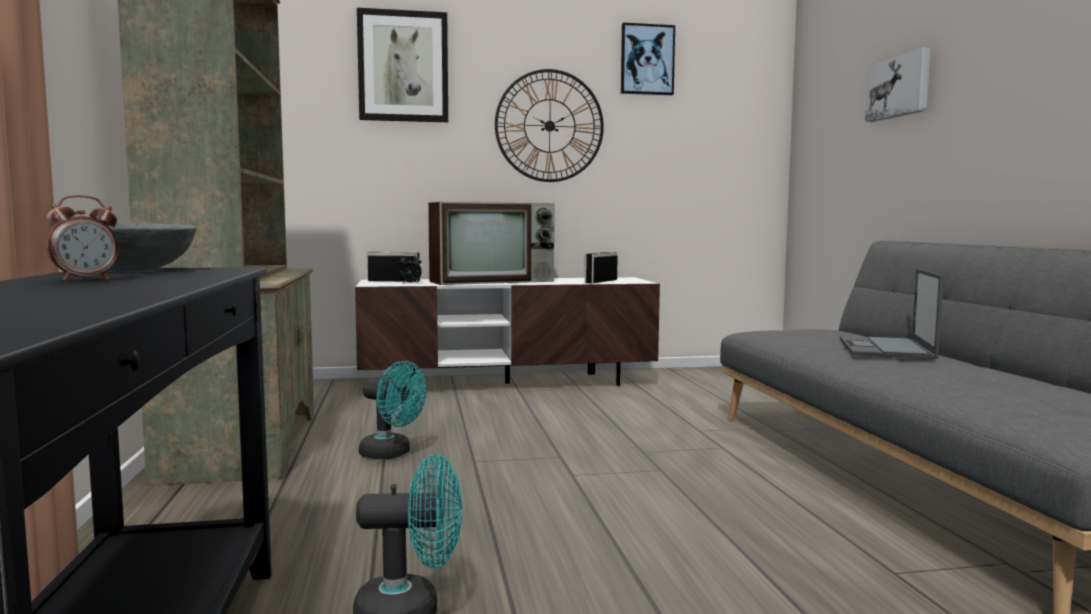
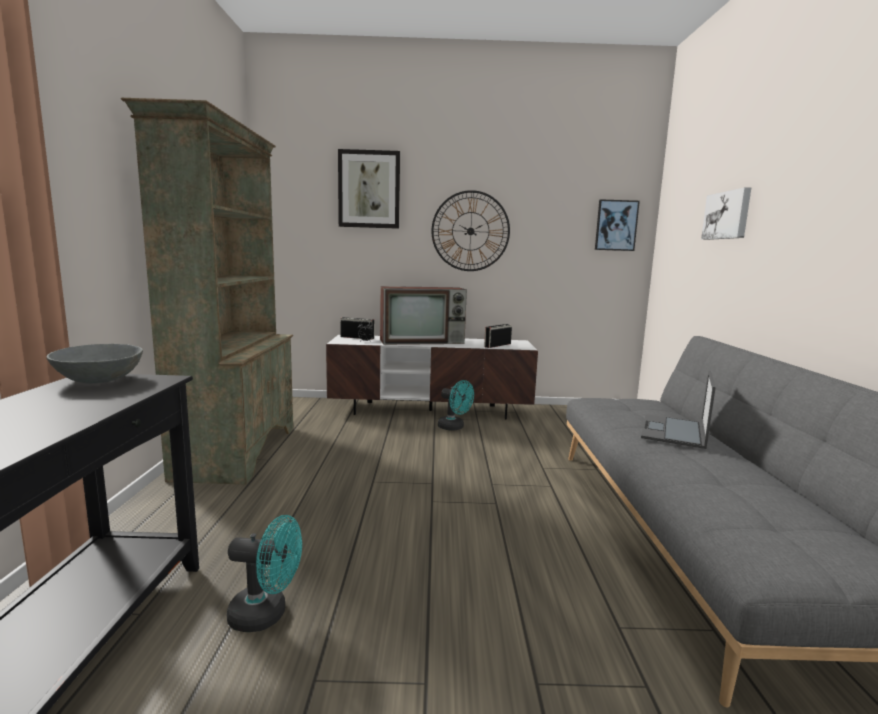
camera: 10 degrees right, 5 degrees up
alarm clock [46,195,119,281] -> none
turquoise fan [359,361,426,459] -> turquoise fan moved to [438,380,474,431]
picture [621,23,675,95] -> picture moved to [595,199,640,251]

